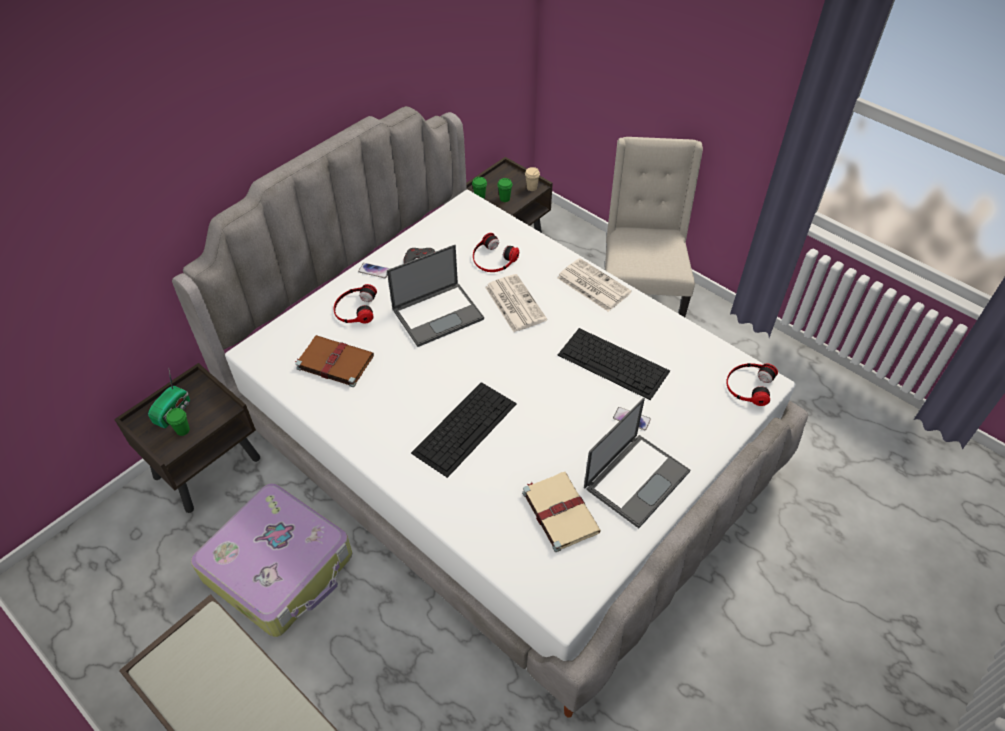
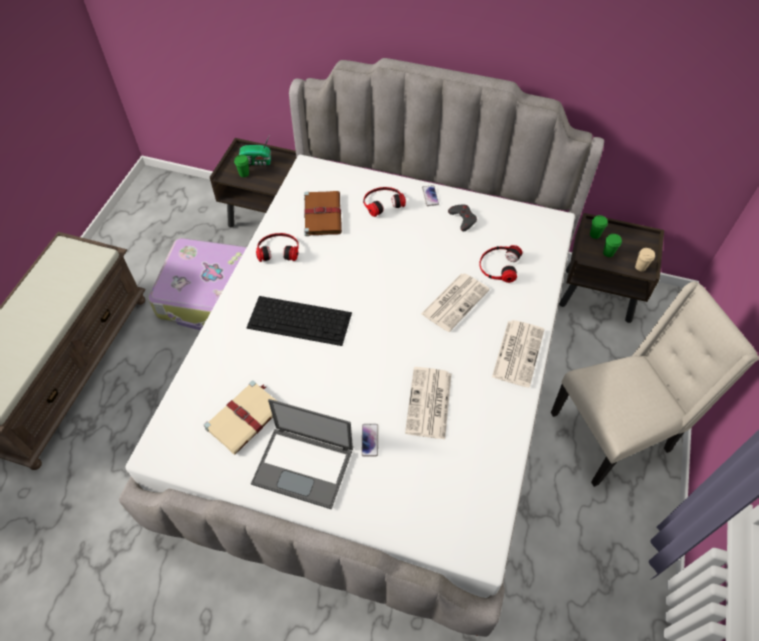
camera: 65 degrees right, 5 degrees up
laptop [387,245,484,347] -> none
keyboard [558,328,670,400] -> newspaper [405,367,451,439]
headphones [726,363,778,406] -> headphones moved to [256,233,299,262]

